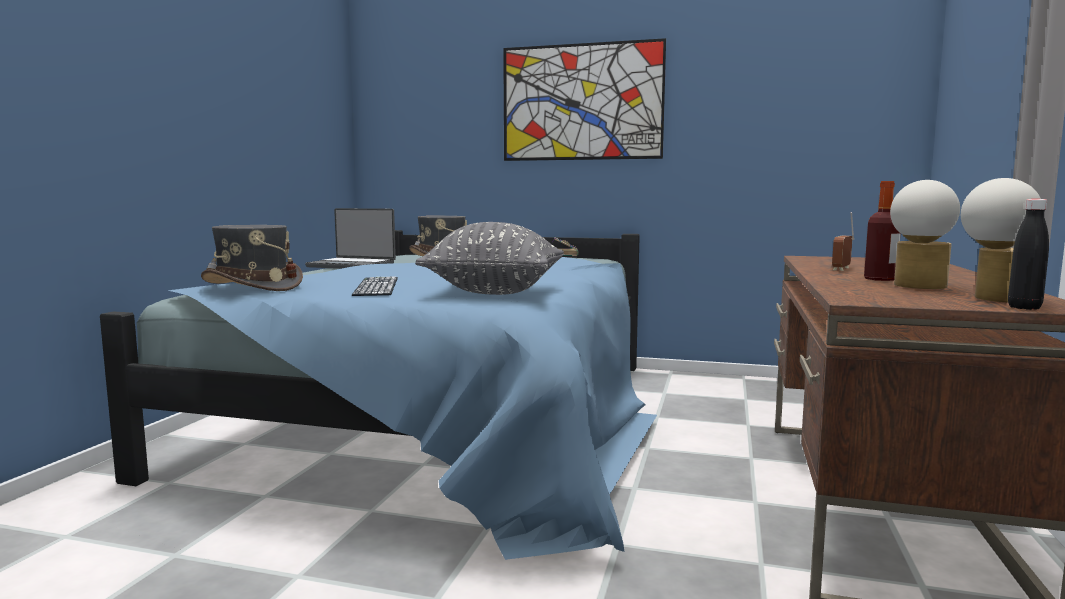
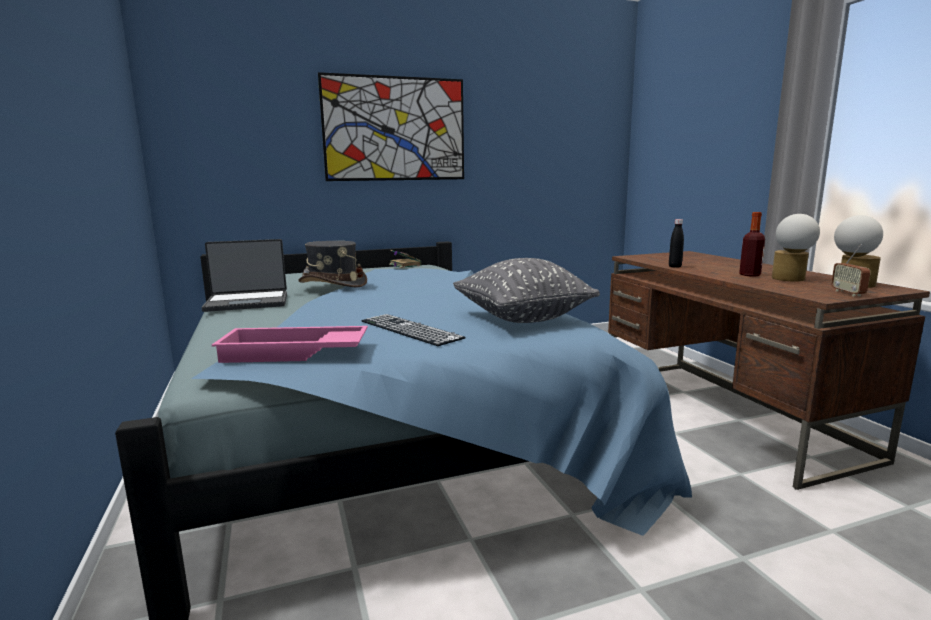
camera: 35 degrees left, 5 degrees up
grey hat [201,225,303,291] -> pink tray [212,326,368,363]
radio [832,212,854,271] -> radio moved to [831,244,870,296]
black bottle [1008,199,1049,310] -> black bottle moved to [669,219,684,268]

